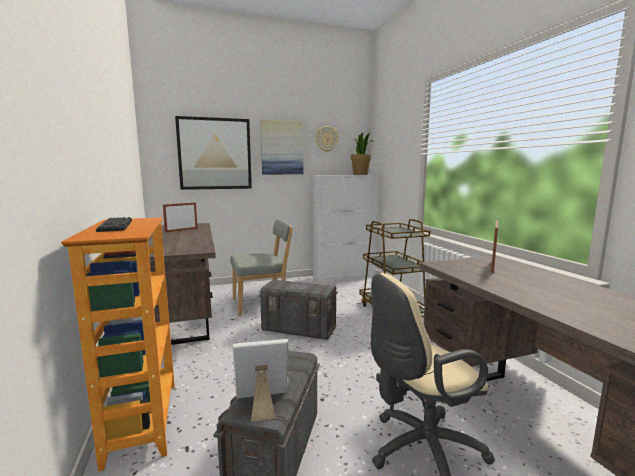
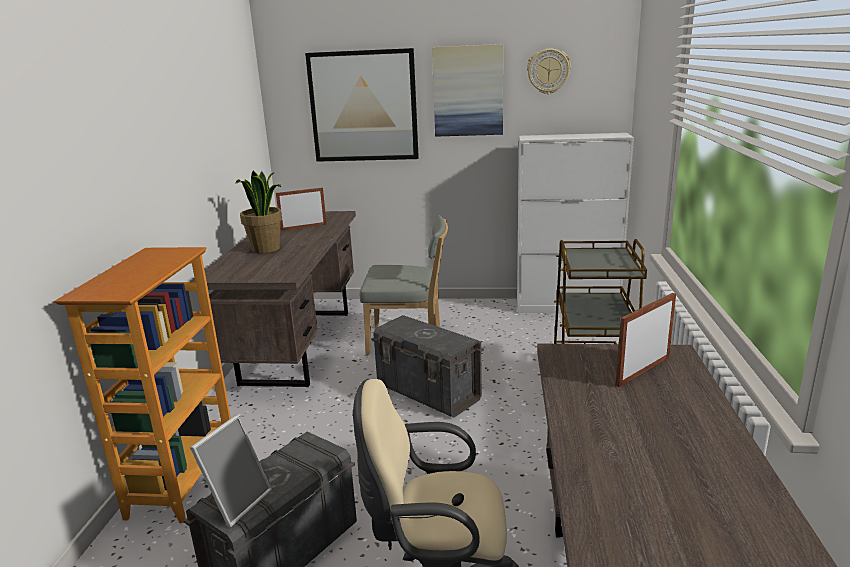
camera: 25 degrees right, 10 degrees up
keyboard [96,217,132,232] -> none
picture frame [232,339,288,422] -> picture frame turned 105 degrees clockwise [190,415,272,527]
potted plant [351,132,374,175] -> potted plant moved to [235,171,282,253]

